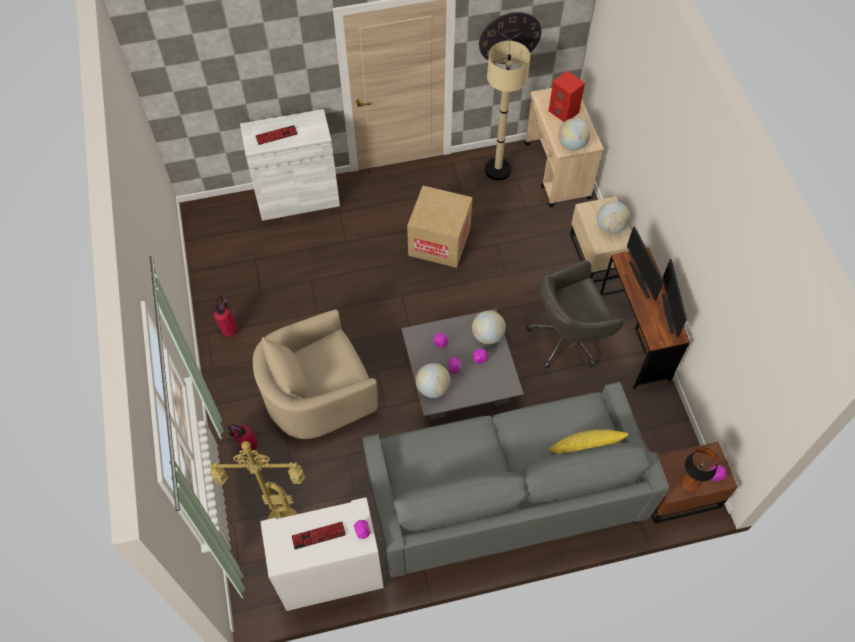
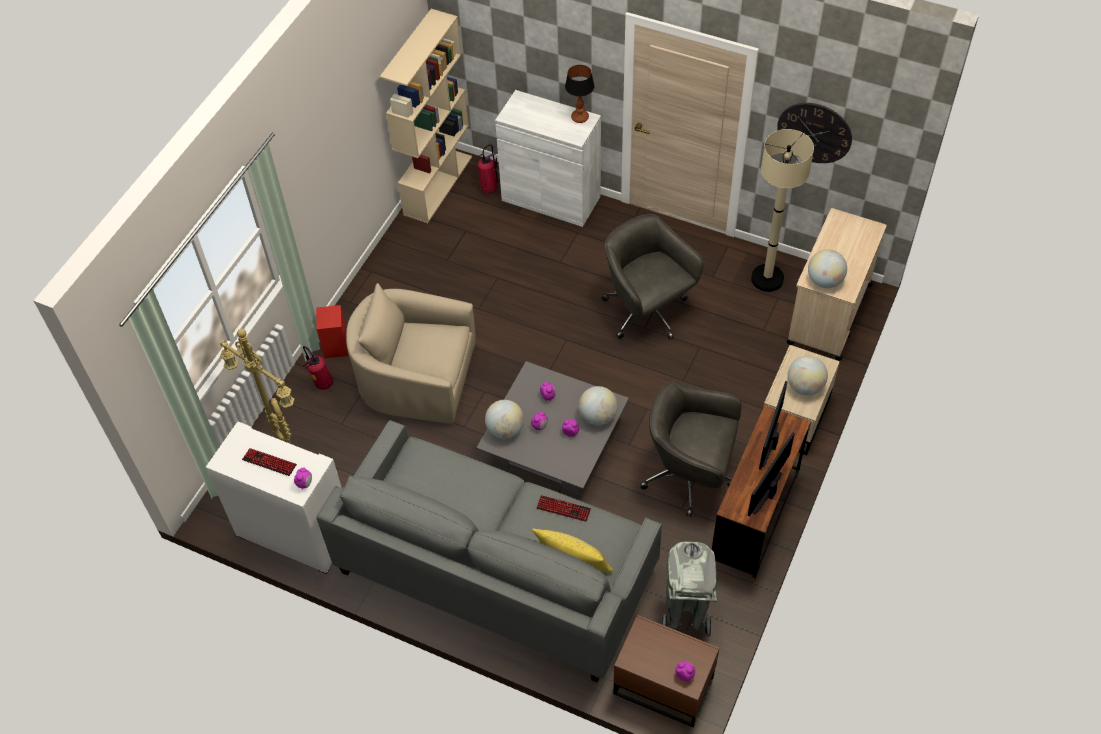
camera: 40 degrees right, 5 degrees down
fire extinguisher [211,295,238,337] -> fire extinguisher moved to [478,144,498,193]
keyboard [256,125,297,145] -> keyboard moved to [537,495,591,522]
cardboard box [407,186,473,268] -> grey office chair [601,214,704,339]
red speaker [548,71,585,122] -> red speaker moved to [316,305,349,358]
table lamp [681,447,718,491] -> table lamp moved to [565,65,594,123]
none -> beige bookcase [380,9,472,223]
none -> grey trash can [661,541,718,637]

